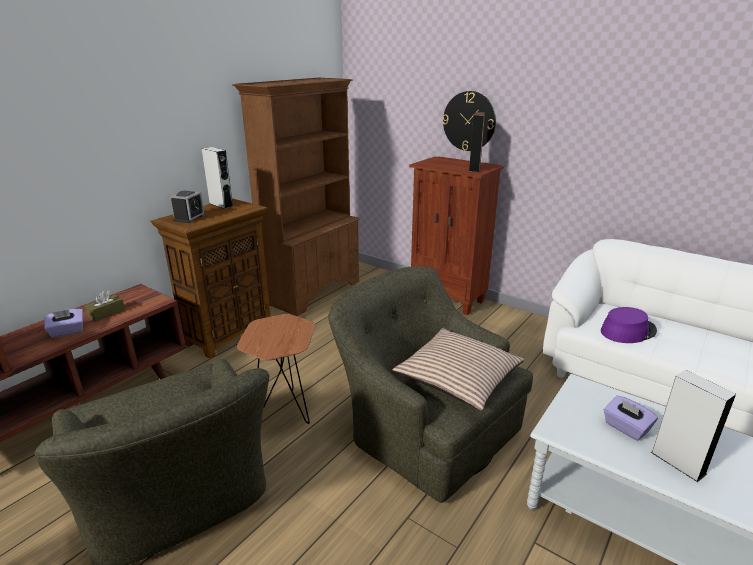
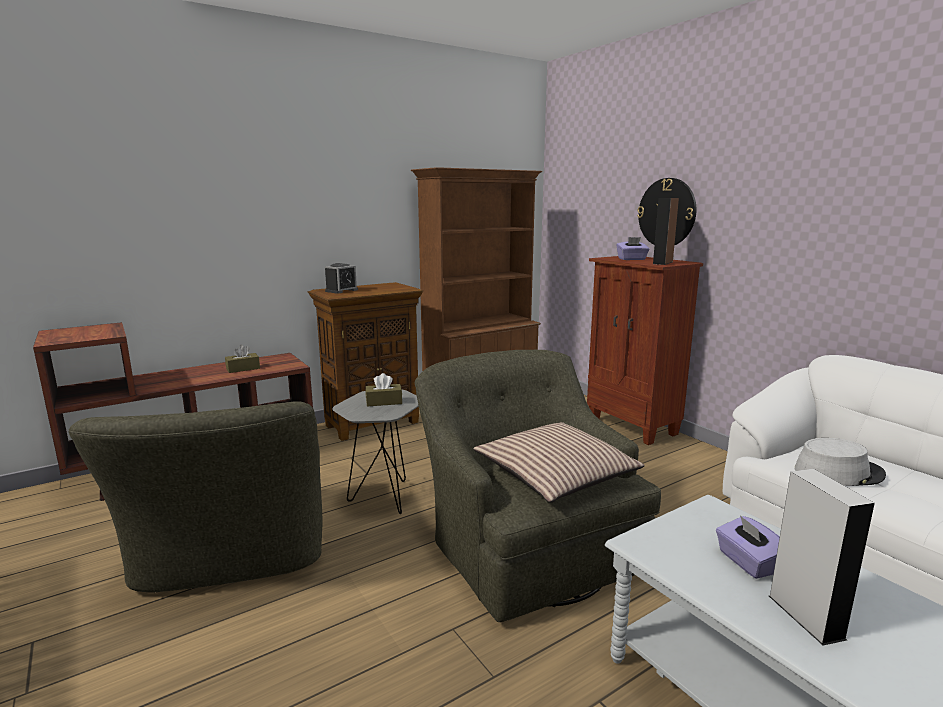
camera: 20 degrees right, 10 degrees down
purple tissue box [44,309,83,338] -> purple tissue box moved to [616,237,650,260]
grey speaker [202,147,233,209] -> none
brown side table [237,314,315,424] -> grey side table [333,390,419,514]
purple hat [601,307,657,343] -> grey hat [795,438,886,486]
none -> brown tissue box [366,373,402,407]

